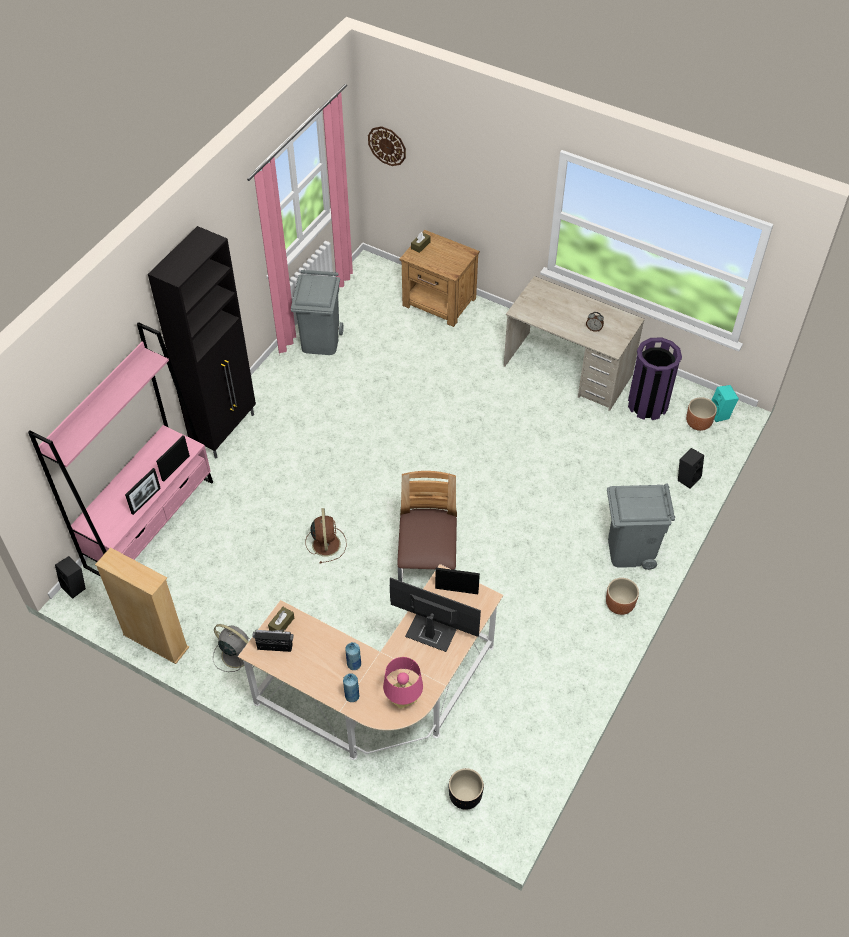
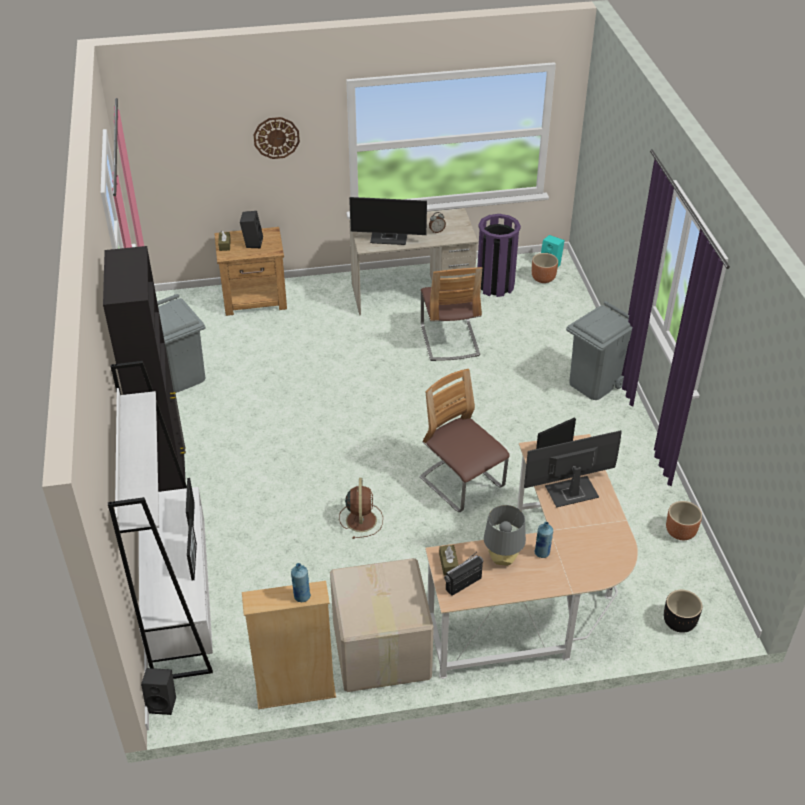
camera: 40 degrees left, 10 degrees down
pink bookcase [28,322,213,577] -> white bookcase [108,361,213,679]
grey fan [213,624,254,672] -> cardboard box [330,558,434,692]
brown fan [305,508,347,563] -> brown fan turned 45 degrees clockwise [339,478,383,539]
blue bottle [343,673,360,702] -> blue bottle moved to [291,563,311,602]
wall clock [368,126,406,166] -> wall clock moved to [254,117,300,159]
pink table lamp [383,657,423,709] -> none
brown planter [606,578,639,615] -> brown planter moved to [666,501,702,540]
black speaker [678,448,704,489] -> black speaker moved to [240,211,263,248]
none -> monitor [349,197,427,245]
none -> chair [421,267,482,361]
none -> grey table lamp [484,505,526,566]

